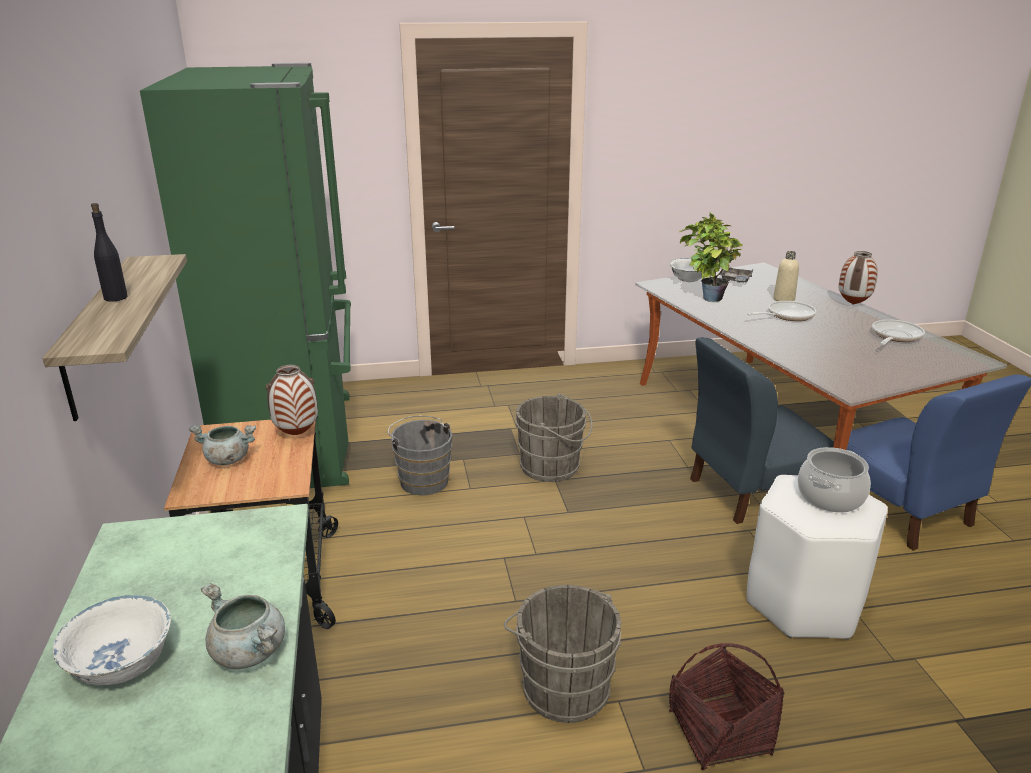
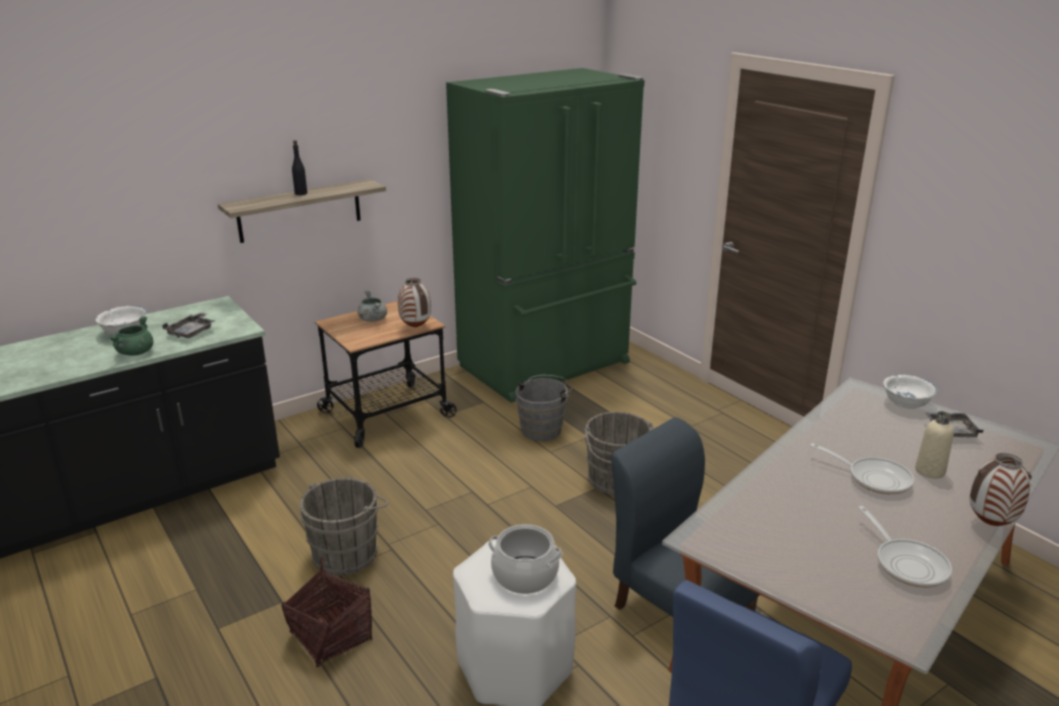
camera: 65 degrees right, 0 degrees up
grey cooking pot [201,583,285,669] -> green cooking pot [109,316,153,356]
potted plant [679,213,743,302] -> none
frying pan [872,319,925,345] -> frying pan turned 60 degrees clockwise [858,506,952,588]
none -> grey tray [162,312,215,338]

